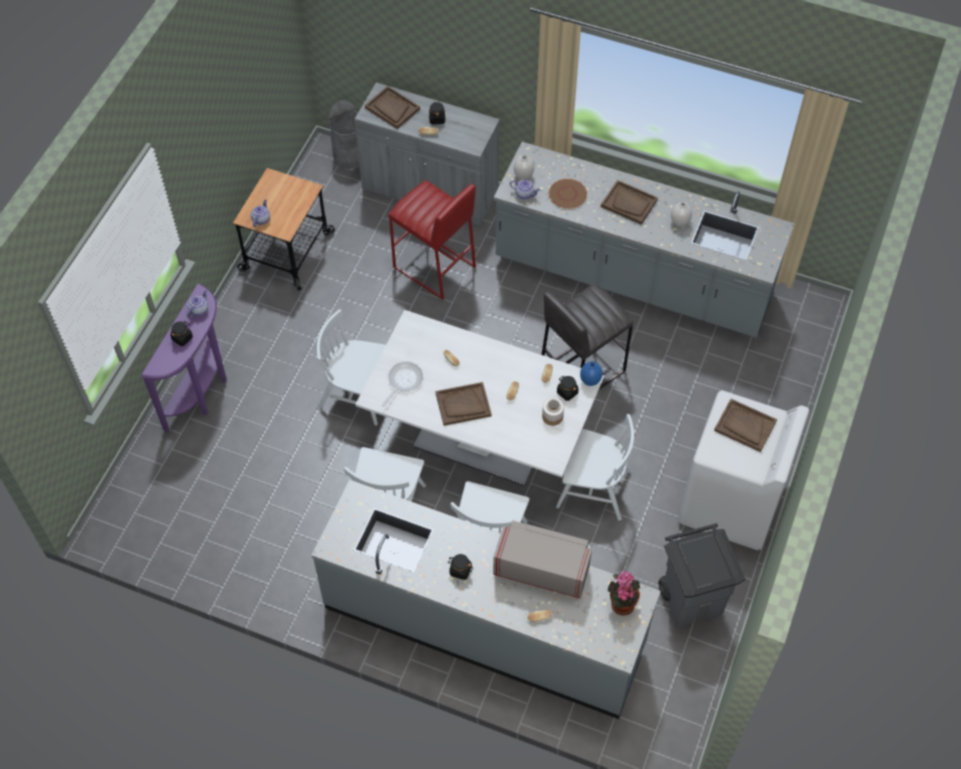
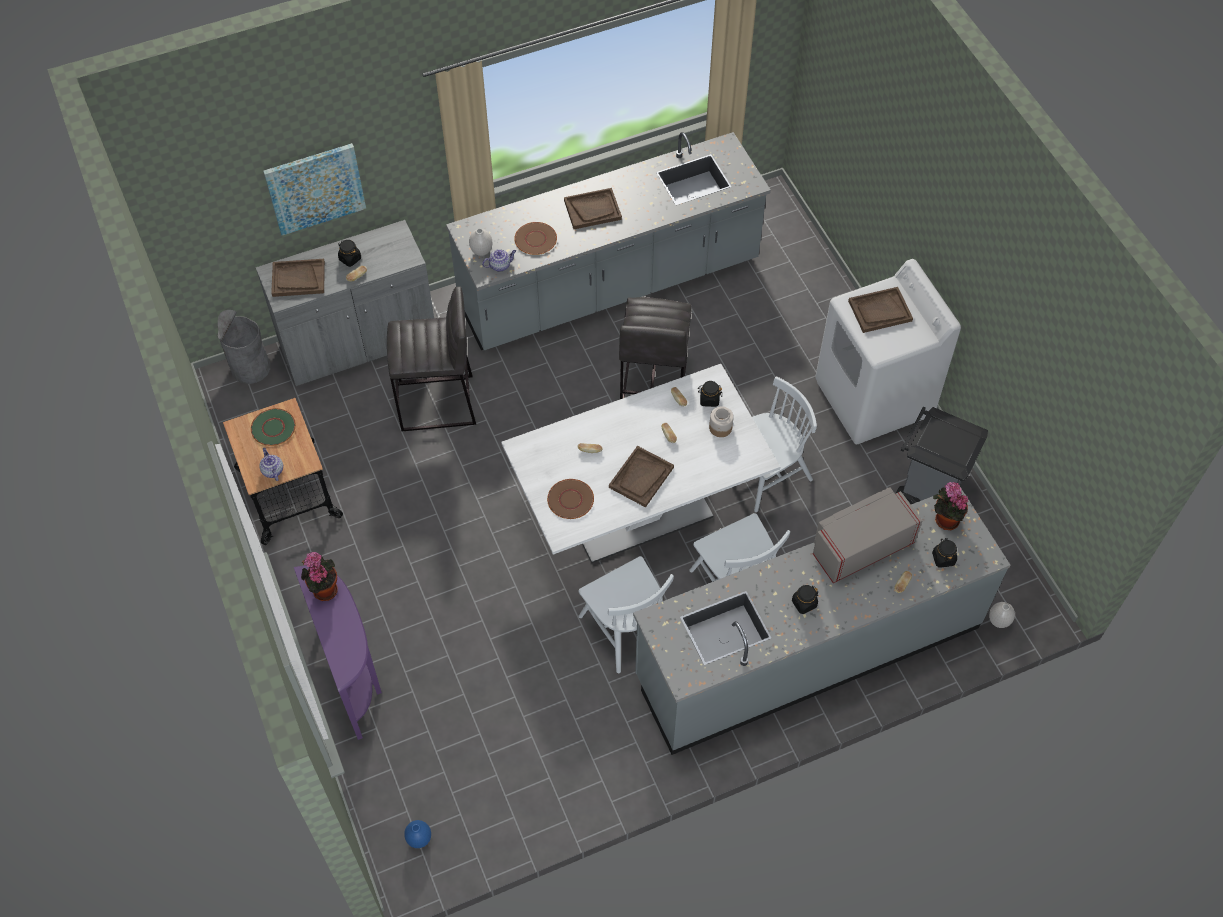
camera: 45 degrees left, 0 degrees up
black jar [171,321,193,346] -> black jar moved to [932,538,957,568]
teapot [187,290,208,318] -> potted plant [301,552,338,601]
white chair [317,309,386,426] -> none
frying pan [382,361,423,407] -> brown plate [547,479,594,519]
red stool [389,180,476,300] -> grey stool [387,286,476,431]
blue vase [580,362,603,386] -> blue vase moved to [404,820,431,848]
white vase [671,202,692,227] -> white vase moved to [989,602,1015,628]
none -> green plate [251,408,296,446]
none -> picture [263,143,366,235]

